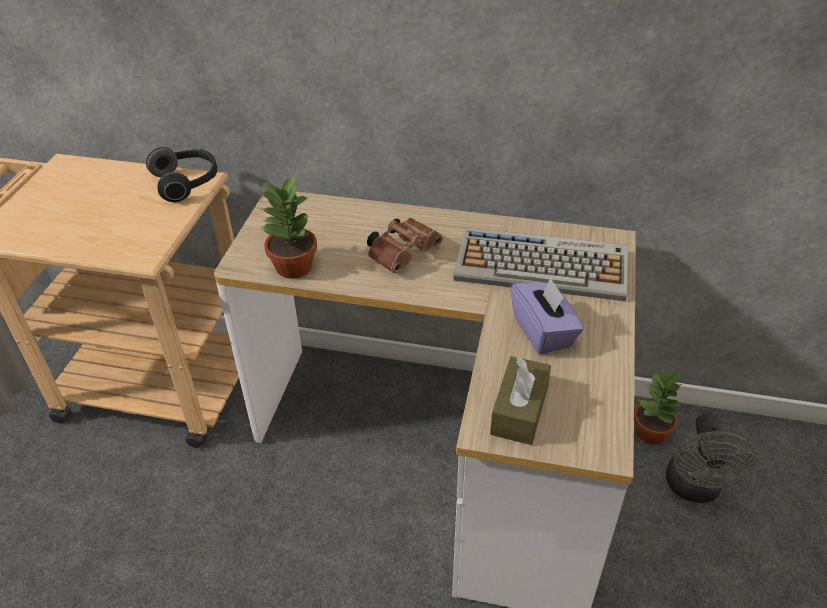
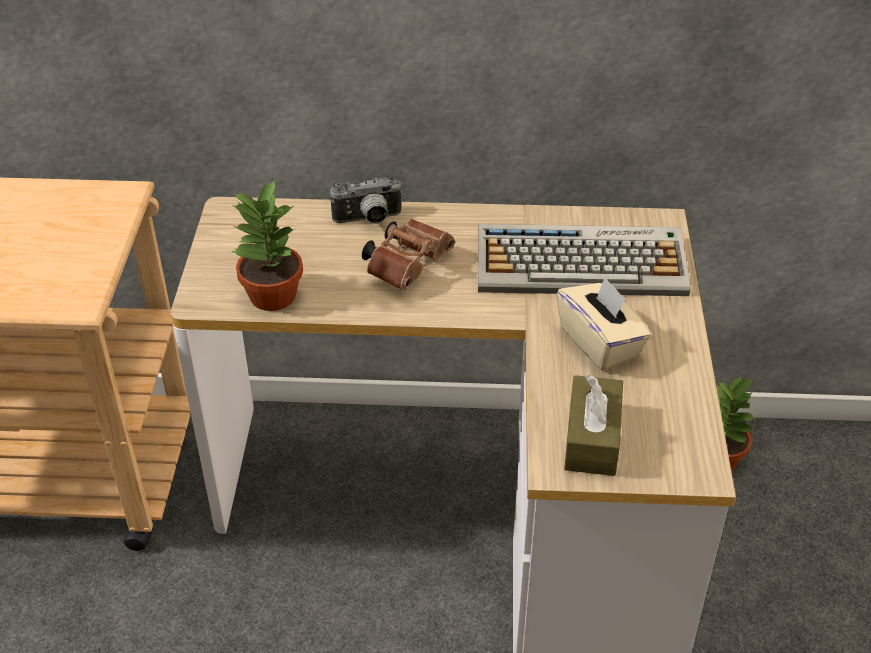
camera: 10 degrees left, 0 degrees up
headphones [146,147,217,202] -> none
purple tissue box [511,278,584,355] -> beige tissue box [556,276,652,371]
grey fan [666,413,757,503] -> none
none -> camera [330,177,403,224]

